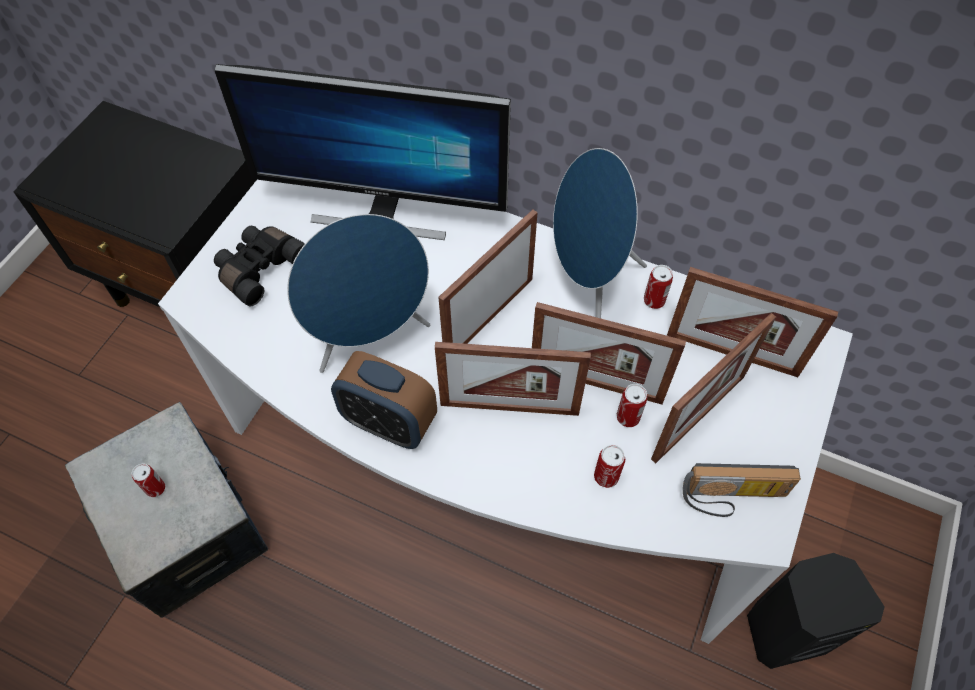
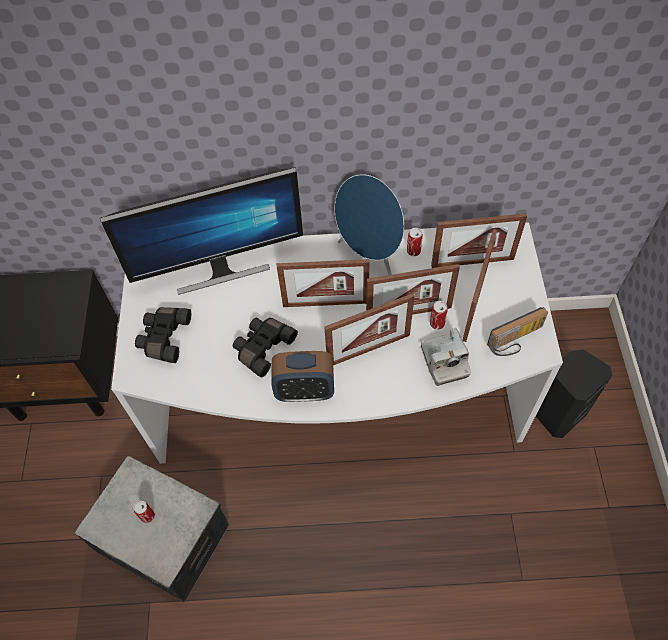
camera: 25 degrees left, 0 degrees up
blue speaker [287,214,430,373] -> black binoculars [233,318,298,378]
picture frame [438,209,538,344] -> picture frame turned 105 degrees counterclockwise [277,259,370,307]
can [594,445,625,488] -> camera [421,328,471,386]

